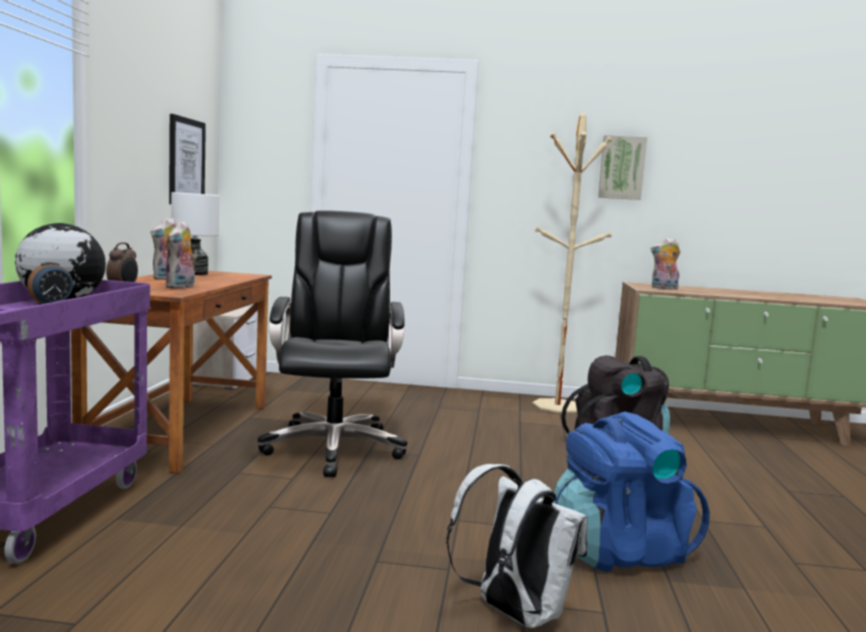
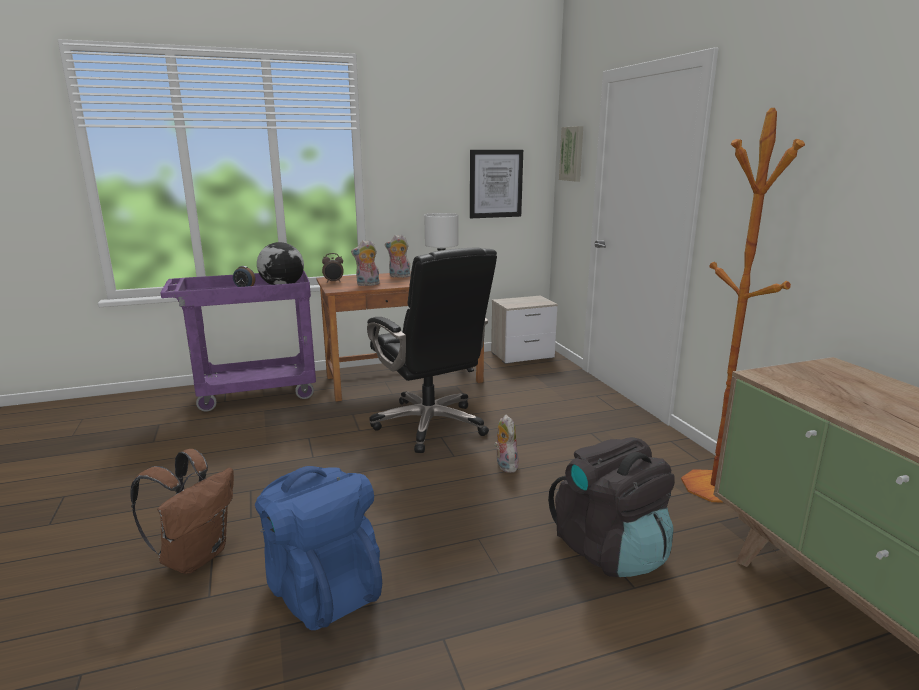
camera: 65 degrees right, 10 degrees up
black office chair [257,210,407,477] -> black office chair turned 90 degrees clockwise [367,248,497,453]
white backpack [446,464,588,628] -> brown backpack [130,449,234,574]
beige clothes rack [532,113,612,413] -> orange clothes rack [681,108,805,503]
picture [598,135,647,200] -> picture moved to [559,126,583,182]
plush toy [651,238,681,290] -> plush toy moved to [494,415,519,473]

